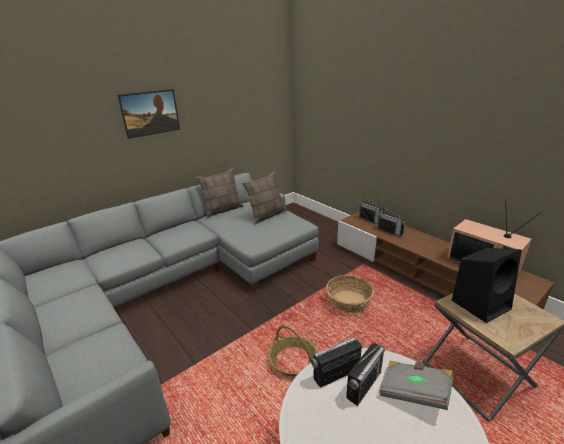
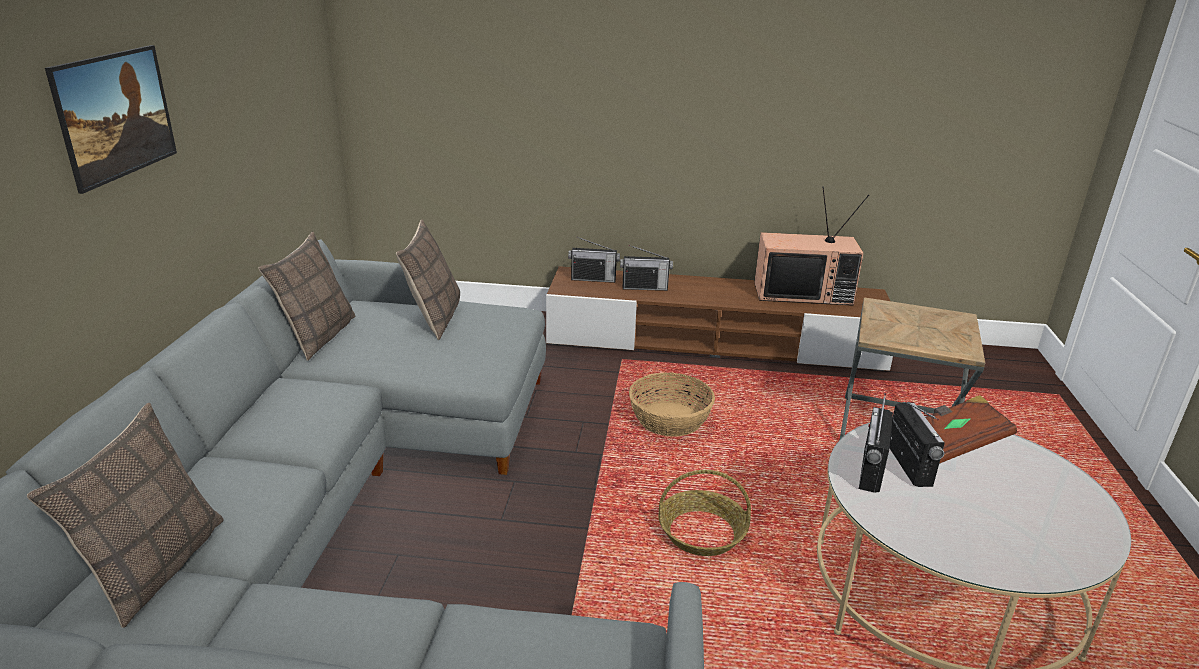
camera: 45 degrees left, 0 degrees up
grey book [380,361,453,410] -> brown book [925,395,1017,464]
black speaker [452,248,522,323] -> none
none -> pillow [27,403,224,628]

